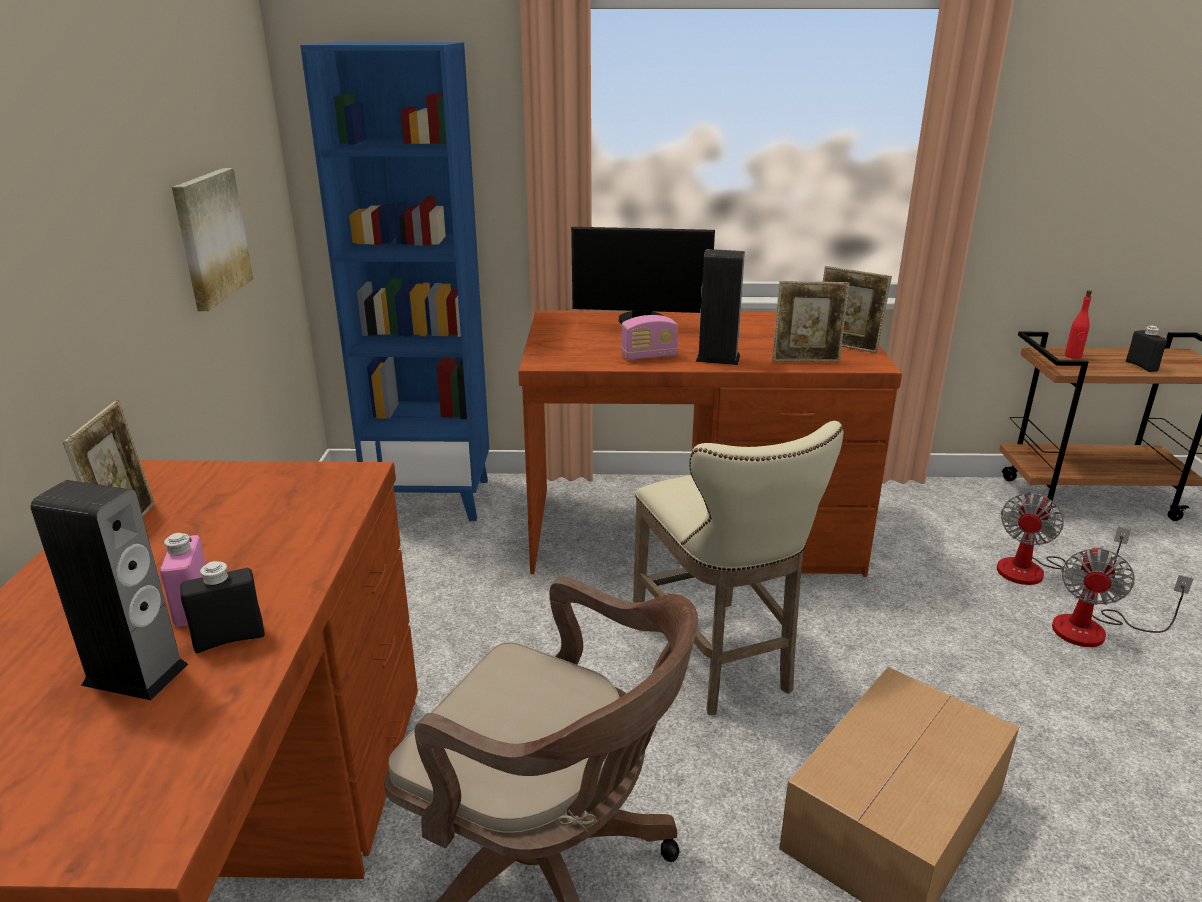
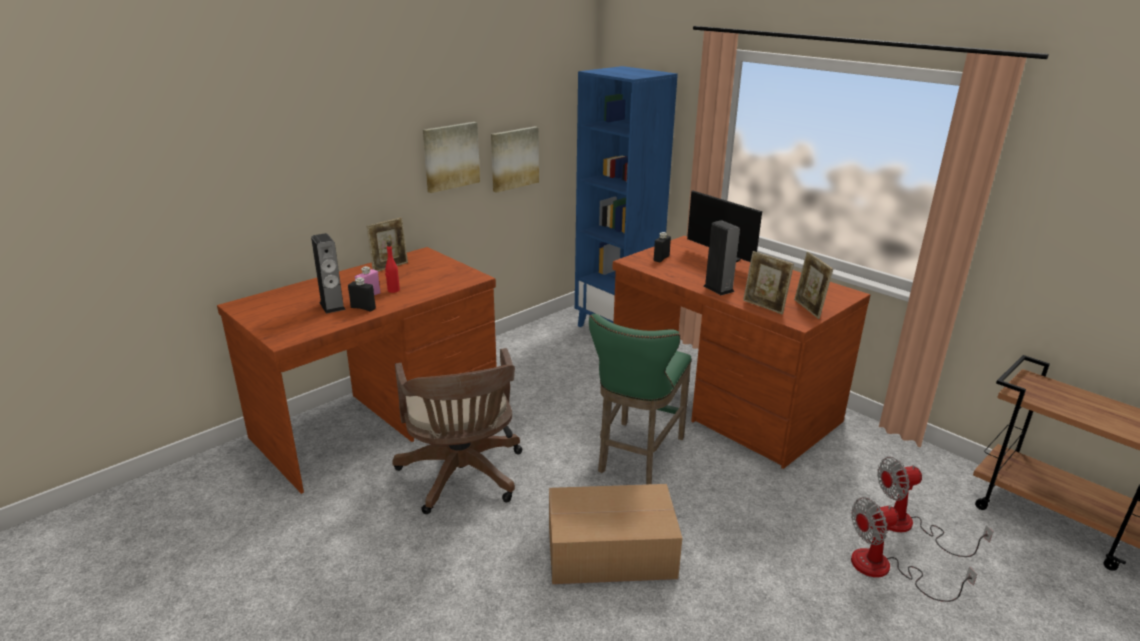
camera: 45 degrees right, 0 degrees up
radio [621,315,678,360] -> none
beige stool [633,421,844,715] -> green stool [589,314,692,484]
red bottle [1065,290,1092,359] -> red bottle moved to [385,242,400,293]
black bottle [1126,326,1167,372] -> black bottle moved to [654,232,671,262]
none -> picture [423,122,480,193]

